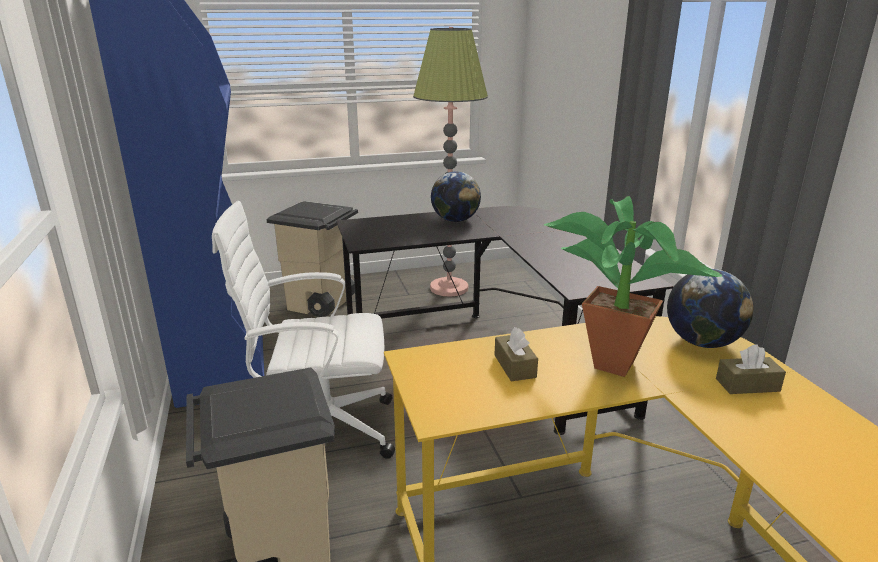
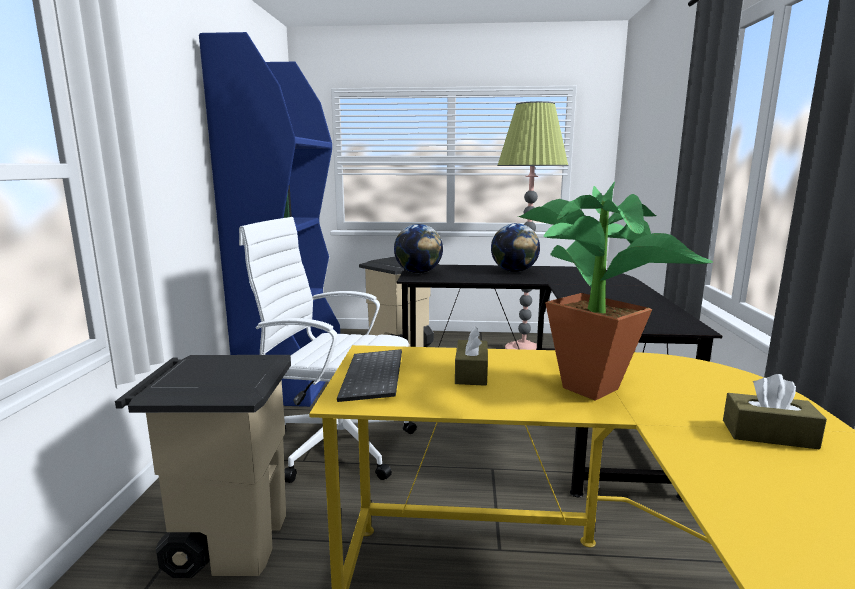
camera: 20 degrees right, 10 degrees down
globe [667,269,753,348] -> globe moved to [394,224,443,273]
none -> keyboard [337,349,402,402]

